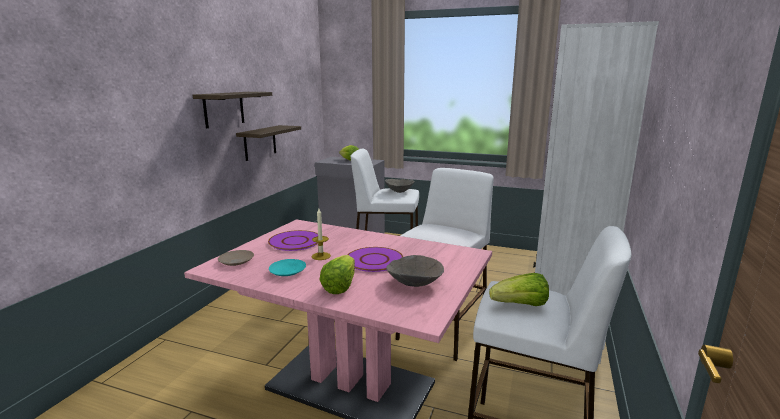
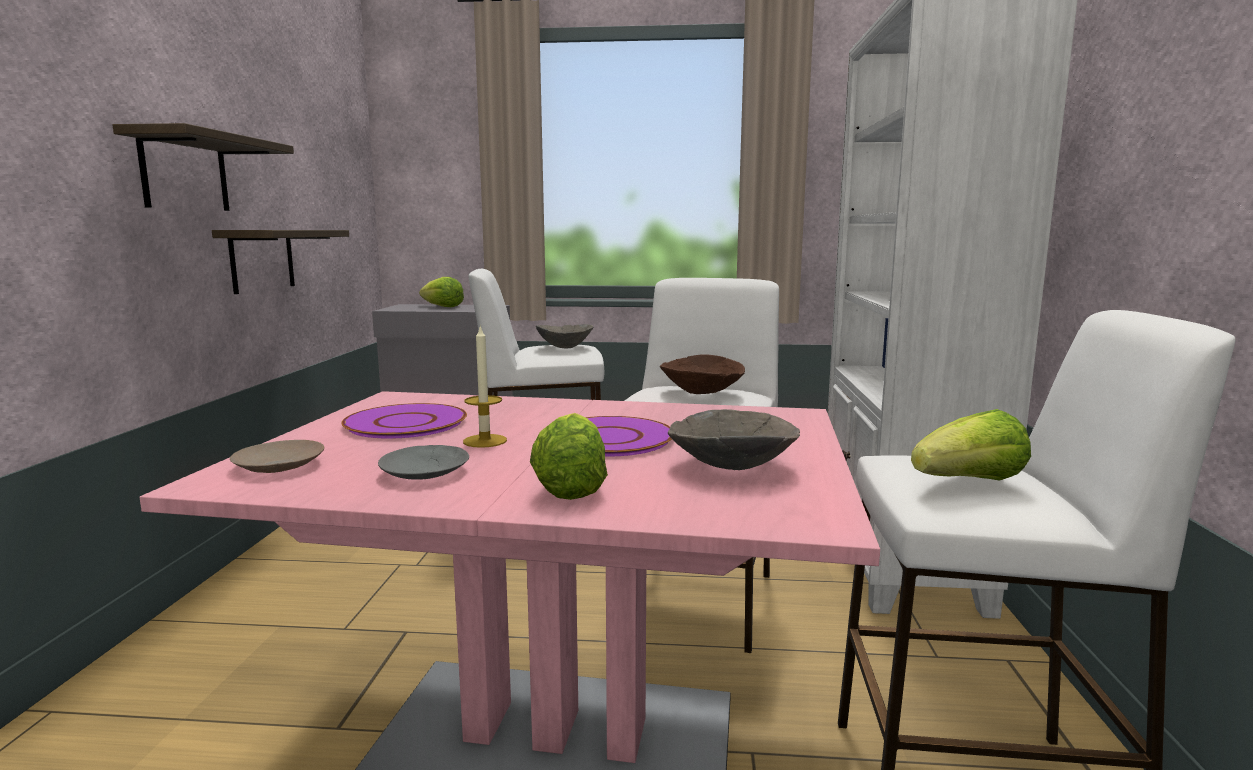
camera: 15 degrees left, 5 degrees down
turquoise plate [269,259,306,276] -> grey plate [378,445,469,480]
none -> brown bowl [660,354,745,394]

